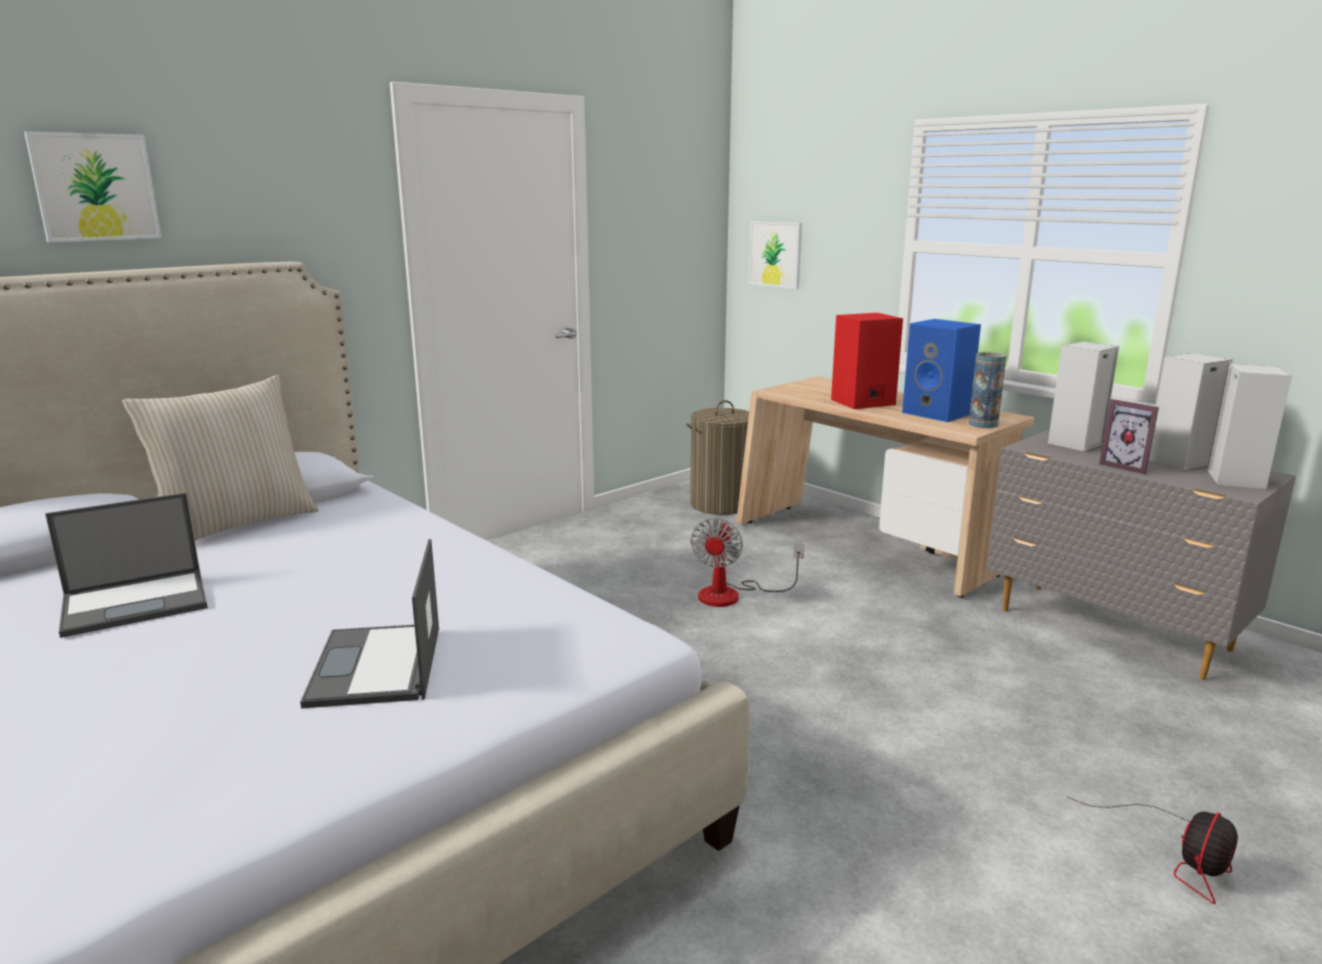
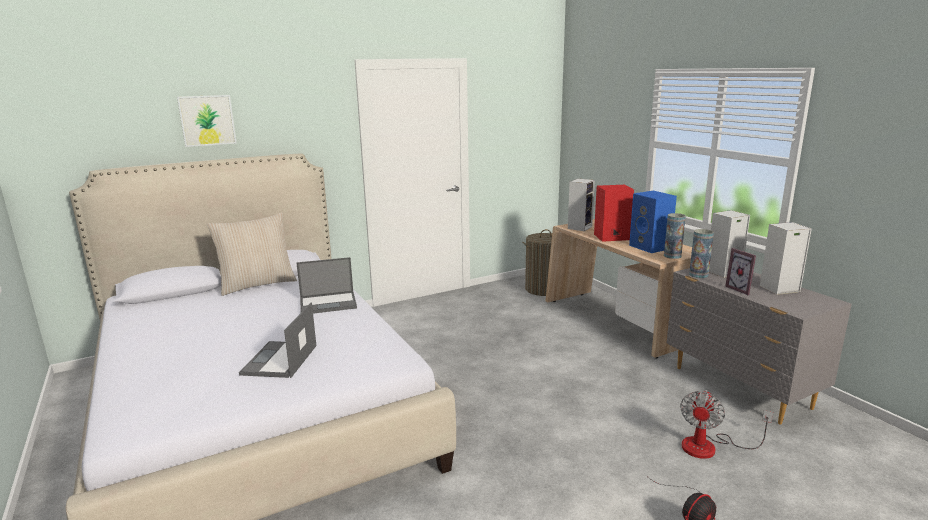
camera: 15 degrees right, 0 degrees up
laptop [45,493,208,638] -> laptop moved to [296,257,357,314]
fan [691,518,804,607] -> fan moved to [680,390,773,459]
picture [749,221,802,289] -> none
speaker [1208,364,1292,489] -> speaker moved to [568,178,595,231]
none -> vase [689,229,714,278]

